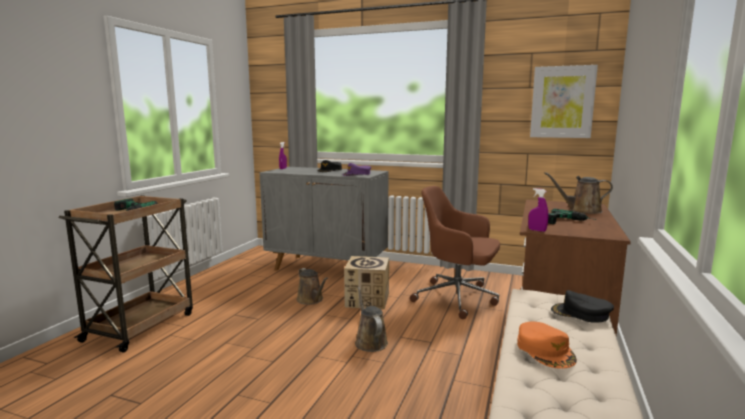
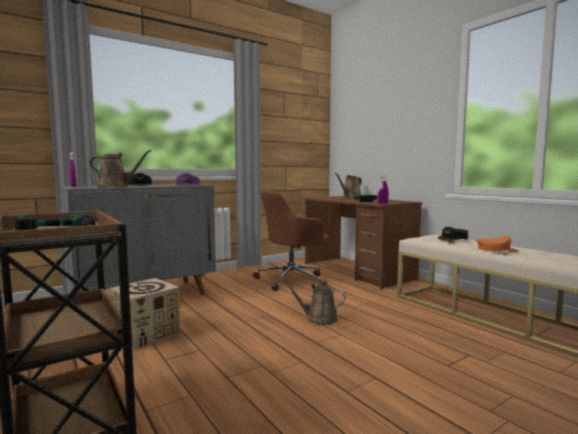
camera: 55 degrees left, 5 degrees down
brown watering can [297,268,328,305] -> brown watering can moved to [89,150,151,187]
cardboard box [344,256,389,309] -> cardboard box moved to [109,278,180,350]
picture [530,65,598,138] -> none

